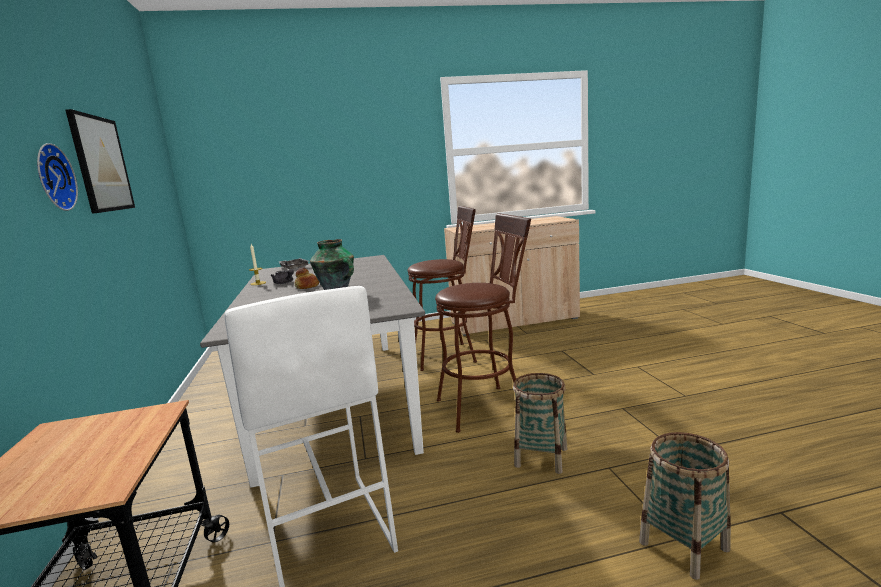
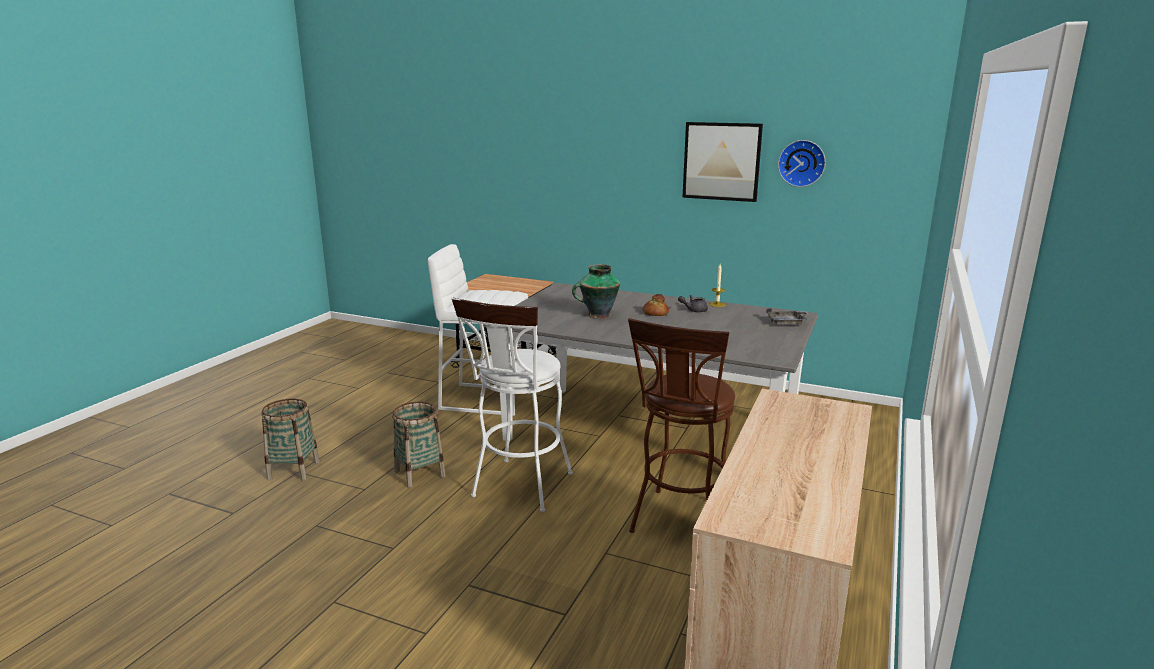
camera: 125 degrees right, 5 degrees up
wall clock [37,143,78,211] -> wall clock moved to [778,140,826,187]
brown stool [435,213,531,433] -> white stool [452,298,573,512]

